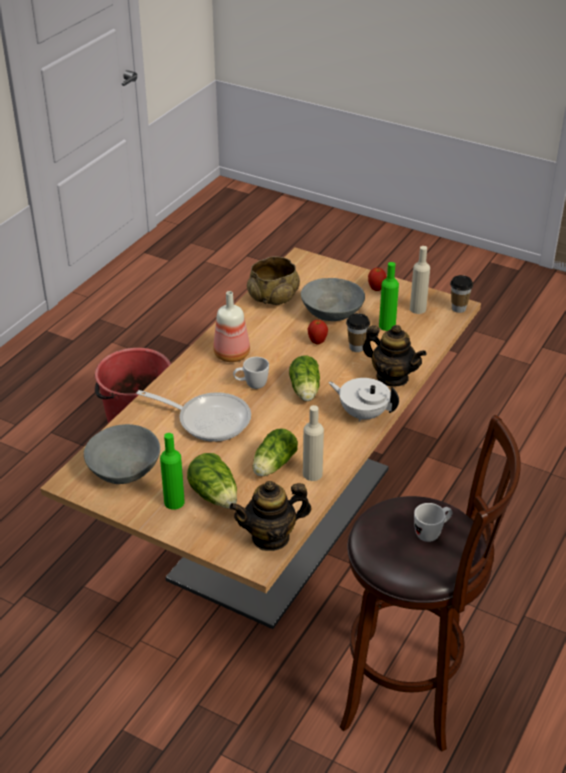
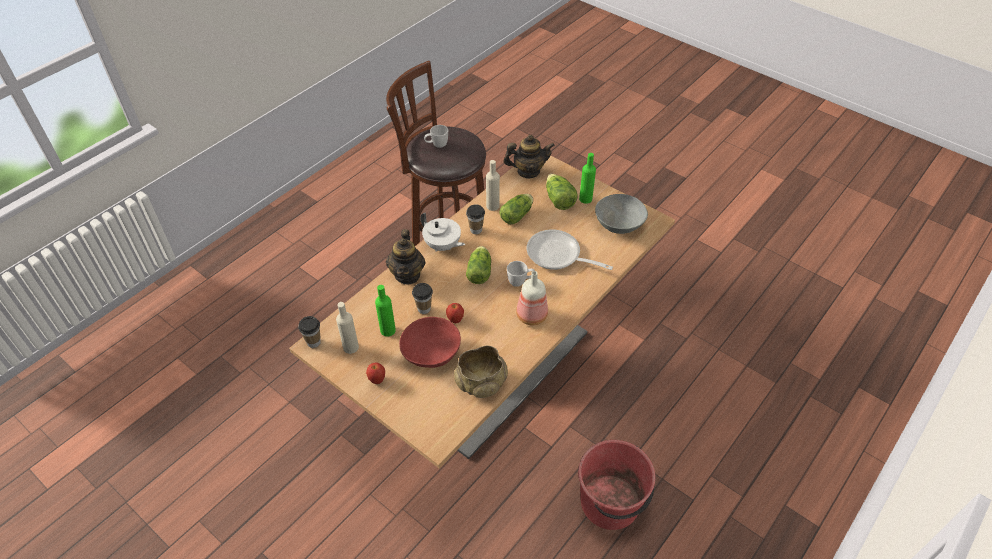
camera: 170 degrees left, 10 degrees up
grey bowl [301,278,365,321] -> red bowl [399,317,461,368]
teapot [362,325,426,387] -> teapot turned 135 degrees counterclockwise [386,229,425,284]
none -> cup [466,204,485,234]

